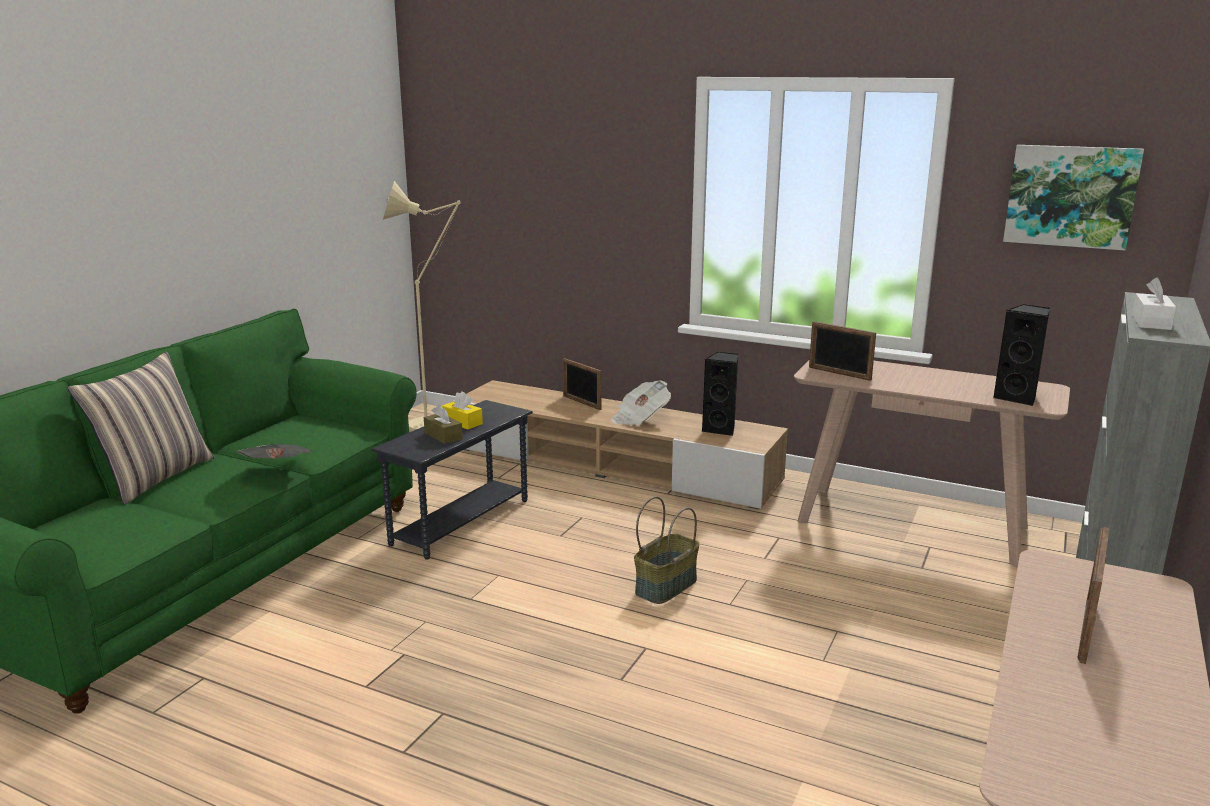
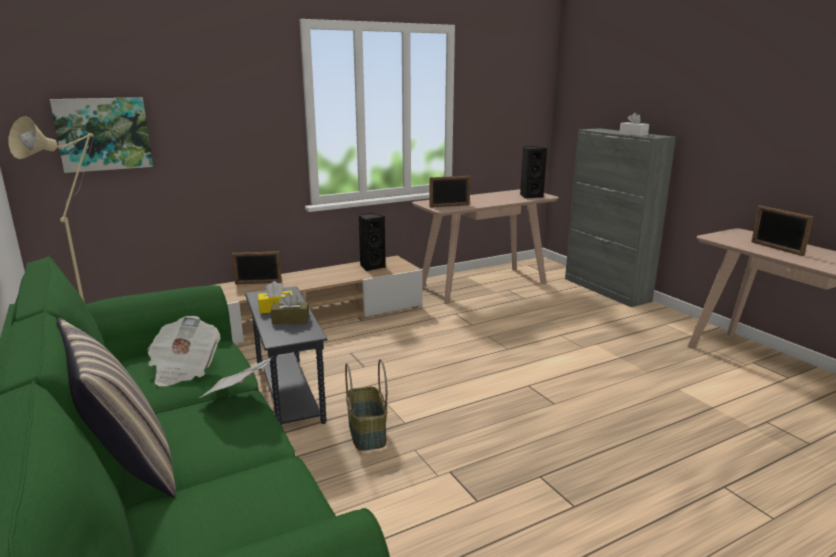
camera: 55 degrees left, 0 degrees up
newspaper [611,381,671,426] -> newspaper moved to [148,316,221,387]
basket [634,496,699,604] -> basket moved to [345,359,387,451]
picture [1003,145,1144,251] -> picture moved to [50,97,153,173]

